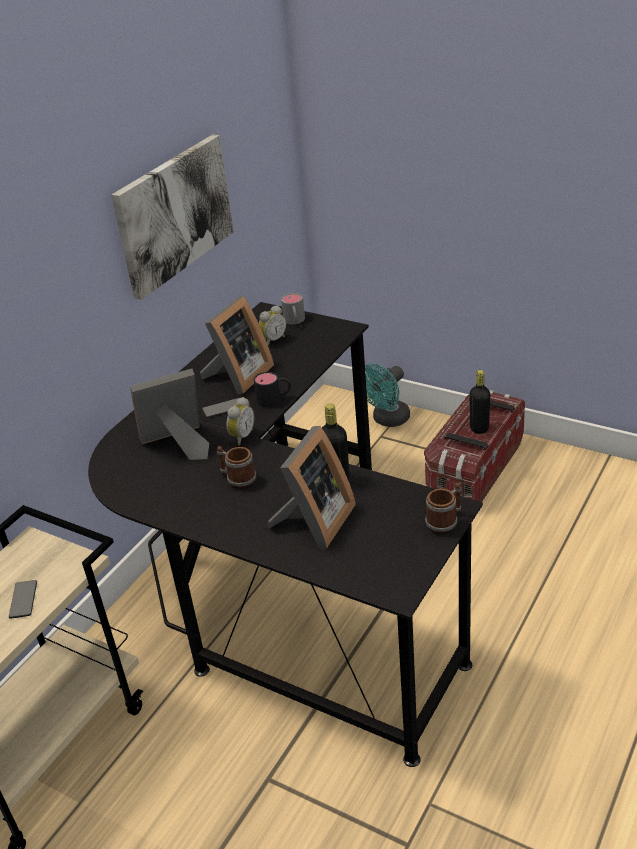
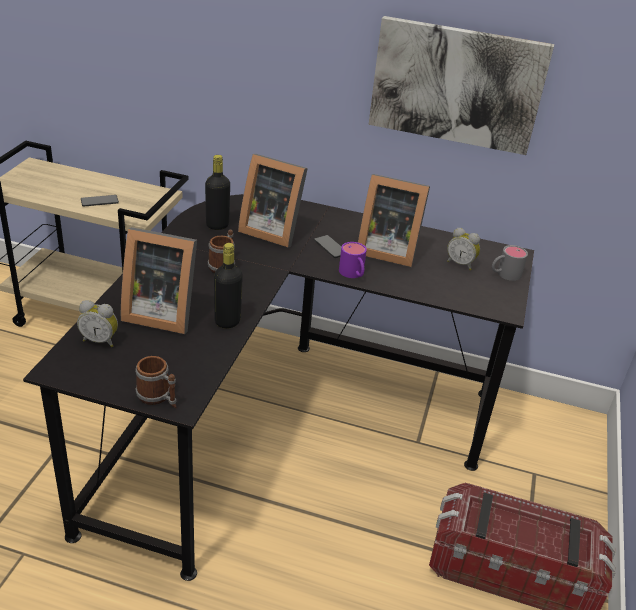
camera: 70 degrees right, 0 degrees up
picture frame [130,369,209,460] -> picture frame turned 150 degrees clockwise [238,154,308,247]
alarm clock [226,397,254,445] -> alarm clock moved to [77,300,118,347]
black mug [254,372,291,408] -> purple mug [339,242,367,278]
turquoise fan [365,364,410,427] -> none
black bottle [470,370,490,434] -> black bottle moved to [205,155,230,230]

